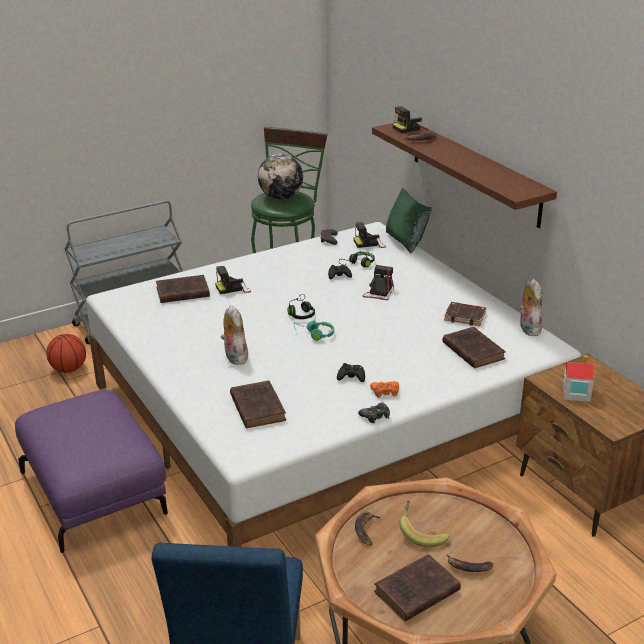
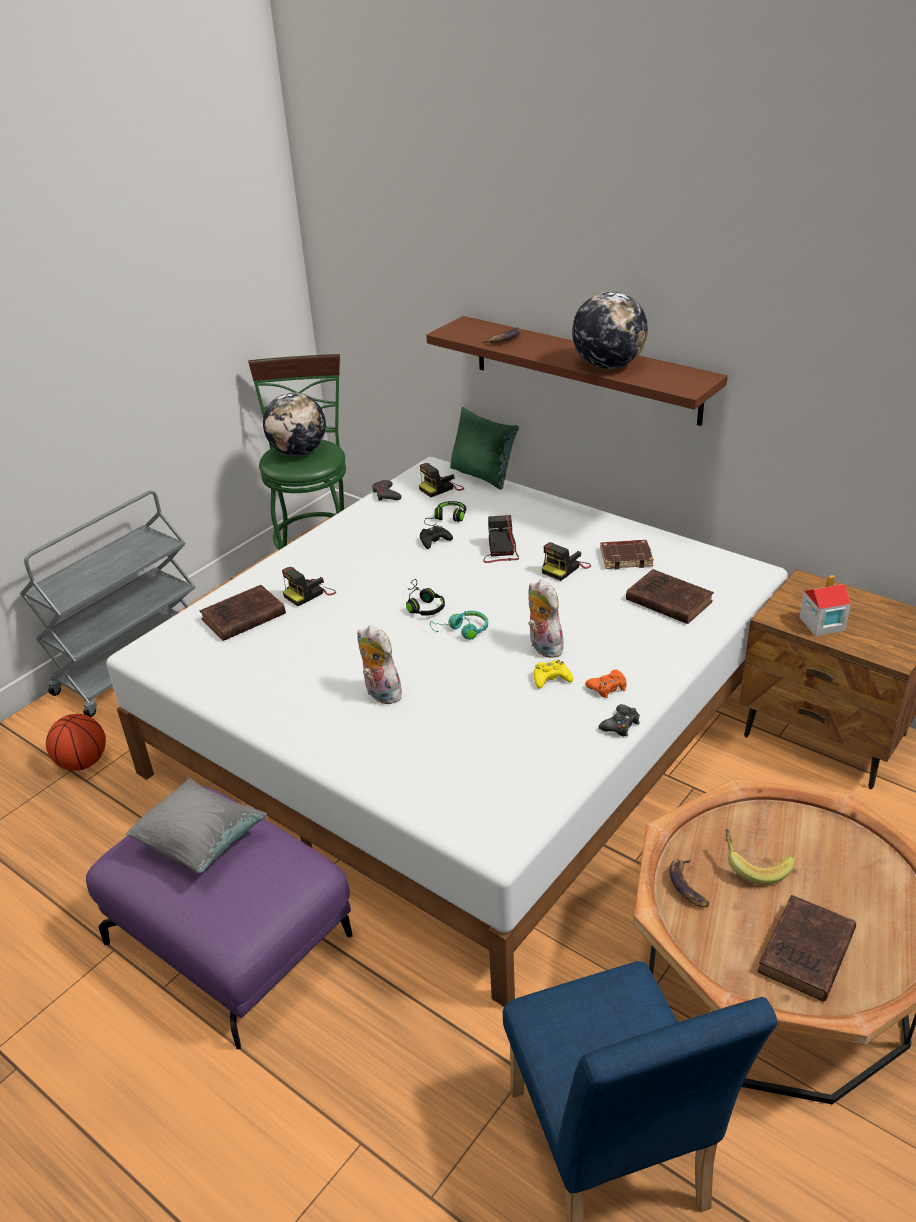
camera: 20 degrees left, 5 degrees up
brown book [230,381,286,428] -> none
black game controller [337,363,365,382] -> yellow game controller [534,660,573,688]
camera [392,106,429,133] -> camera moved to [542,542,591,581]
banana [447,554,493,572] -> none
plush toy [519,278,543,336] -> plush toy moved to [528,580,564,658]
none -> grey pillow [126,778,267,873]
none -> globe [572,291,648,369]

